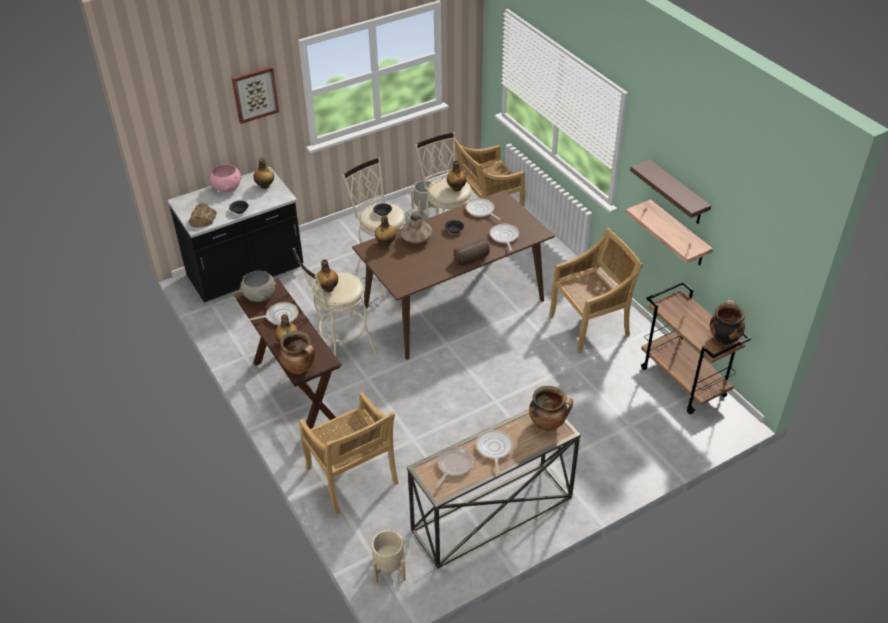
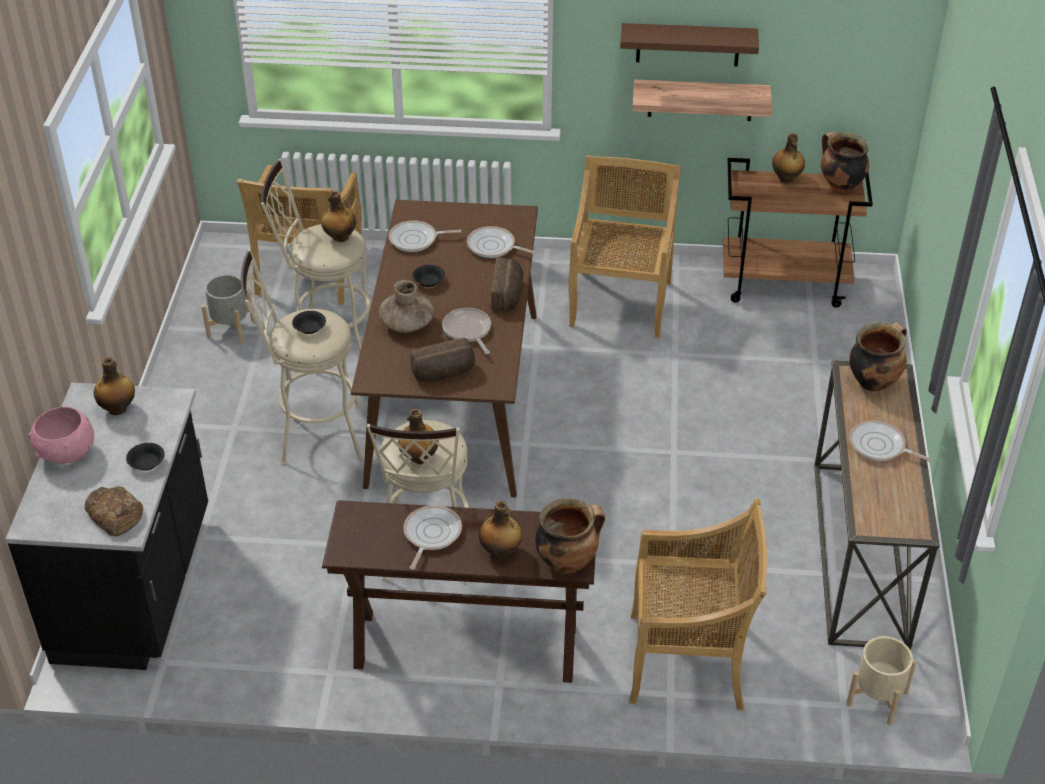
camera: 55 degrees left, 0 degrees up
picture [231,66,279,124] -> none
grey bowl [240,271,276,302] -> none
bottle [375,215,396,246] -> bottle moved to [772,133,805,183]
frying pan [436,447,473,488] -> frying pan moved to [442,308,491,354]
none -> bread [410,337,475,382]

